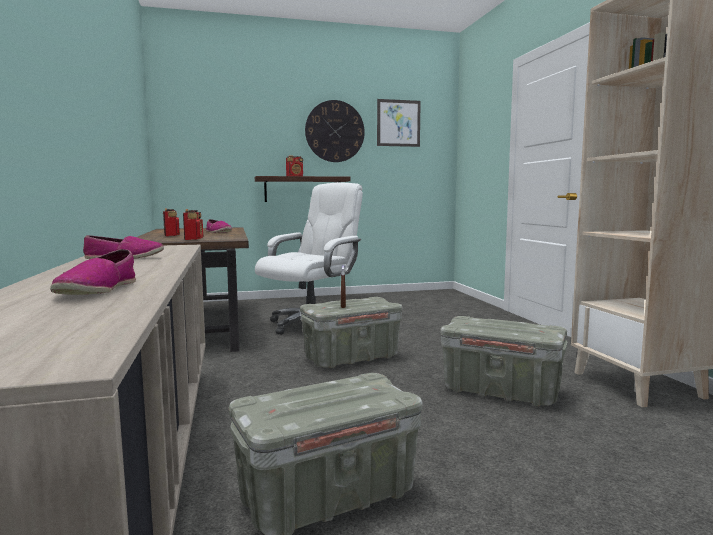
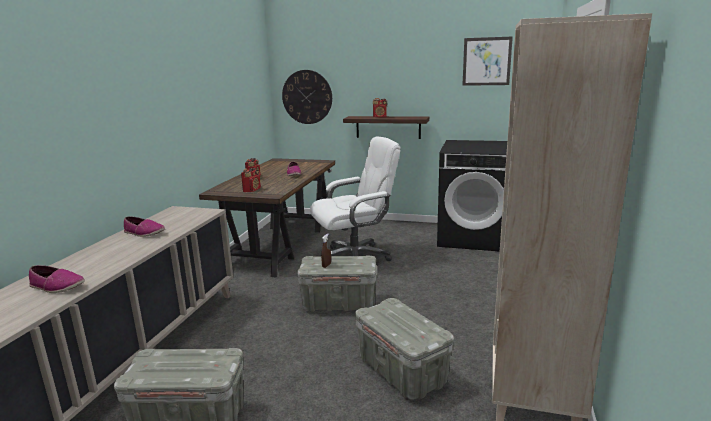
camera: 30 degrees right, 10 degrees up
shoe [50,249,136,295] -> shoe turned 105 degrees counterclockwise [29,265,85,293]
wall clock [305,100,365,162] -> wall clock moved to [282,70,332,124]
none -> black washing machine [437,140,507,252]

